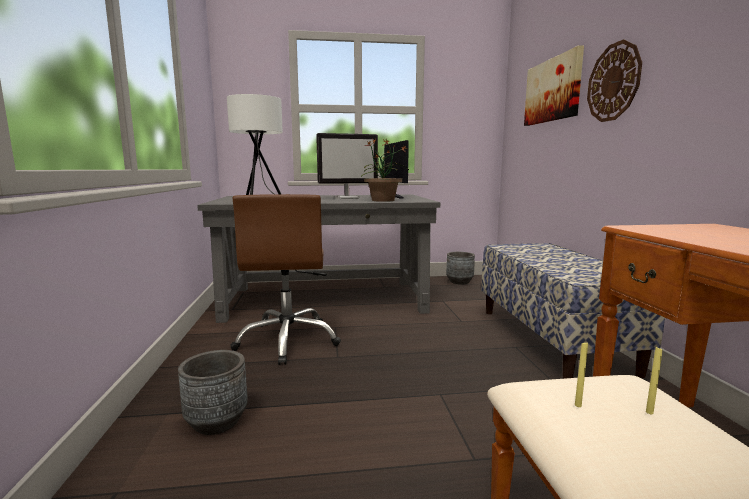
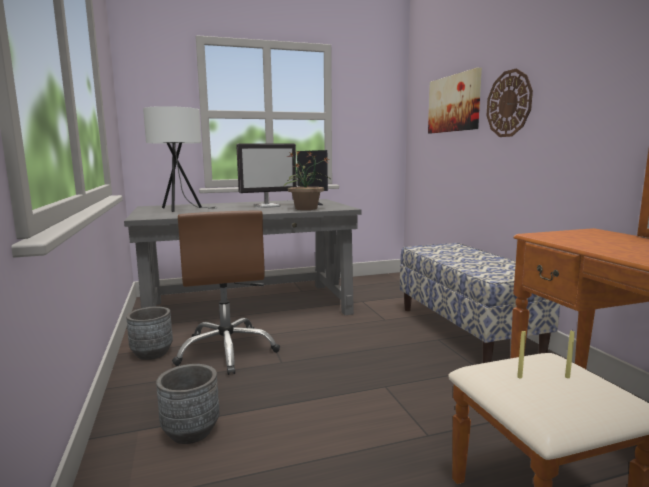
camera: 10 degrees left, 0 degrees up
grey planter [446,251,475,285] -> grey planter moved to [126,306,173,360]

